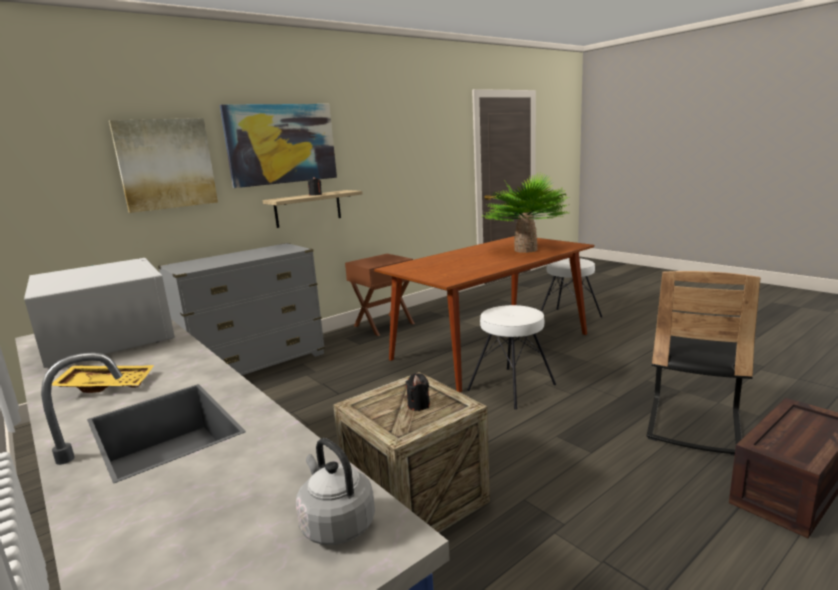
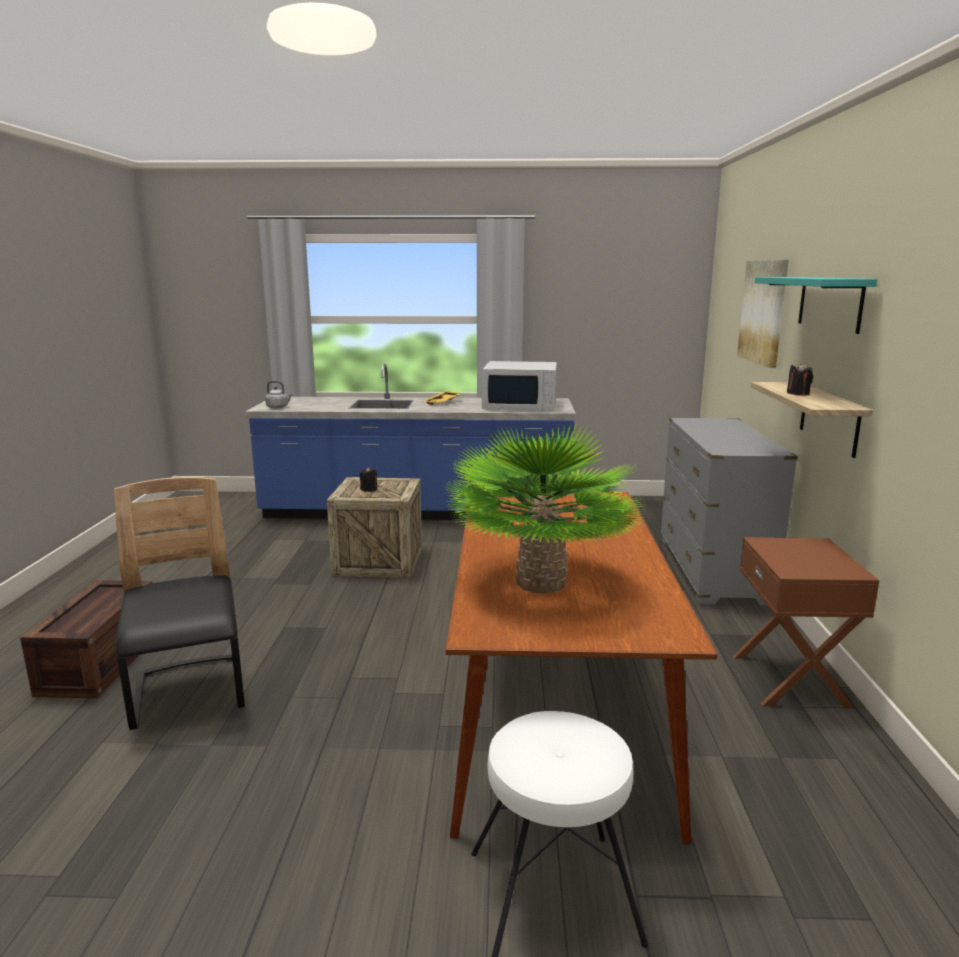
camera: 130 degrees right, 0 degrees up
picture [220,104,337,188] -> turquoise shelf [755,277,877,334]
white stool [467,305,556,410] -> none

